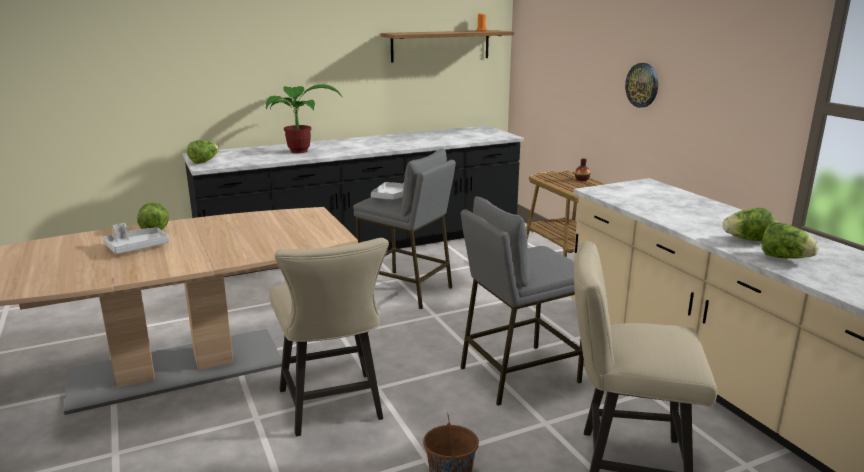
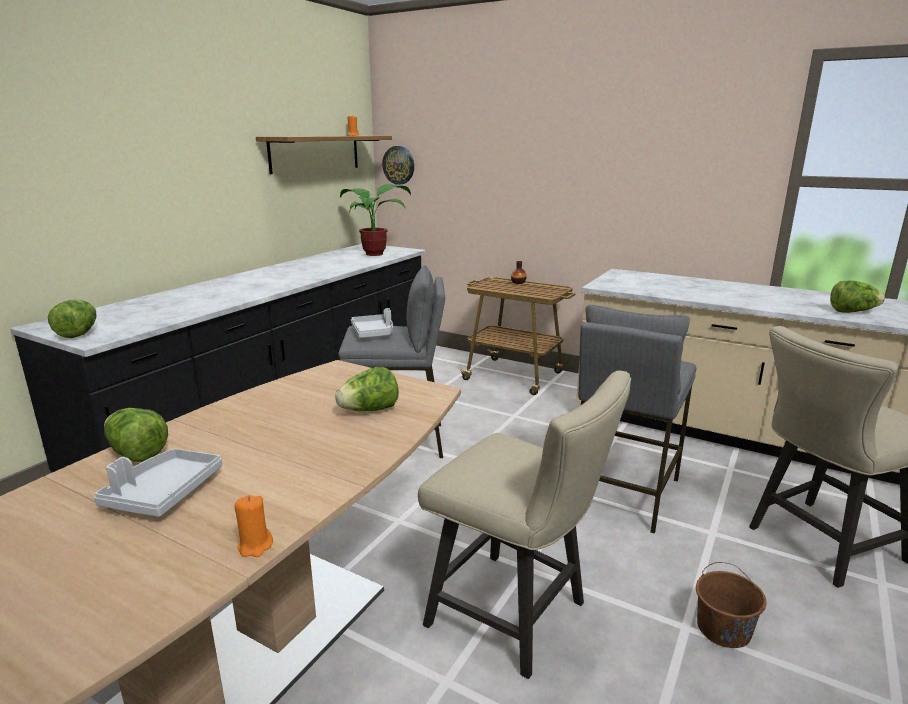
camera: 35 degrees left, 0 degrees up
potted plant [266,84,342,153] -> potted plant moved to [340,184,411,256]
wall clock [625,63,658,108] -> wall clock moved to [382,146,414,185]
lettuce [722,208,775,241] -> lettuce moved to [335,367,399,411]
none -> orange candle [235,495,273,557]

